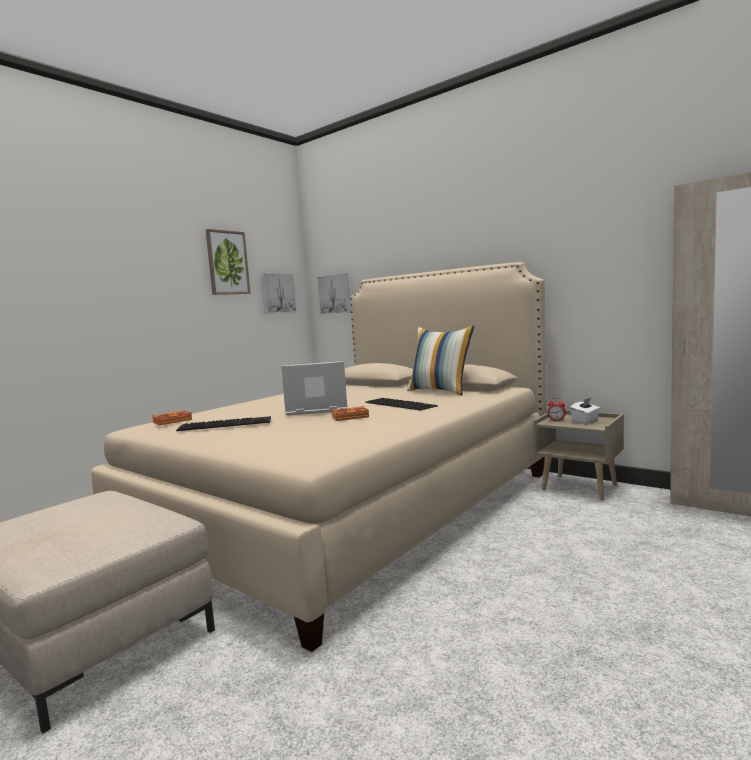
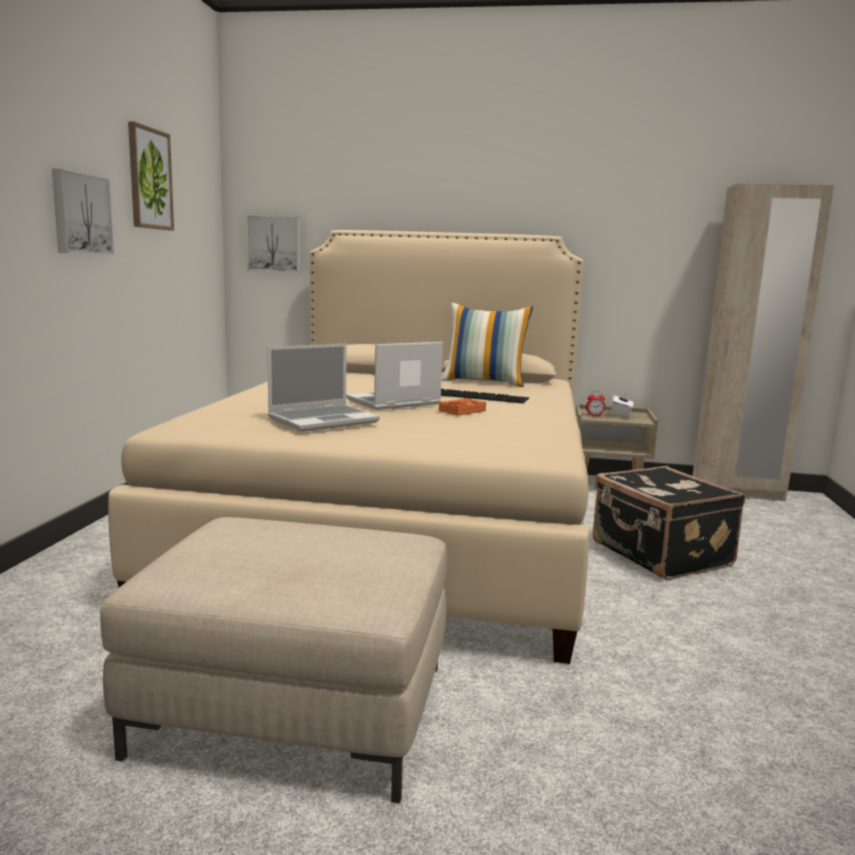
camera: 30 degrees left, 5 degrees up
orange book [152,410,192,426] -> none
keyboard [176,416,271,431] -> laptop [267,344,380,432]
picture [261,273,297,314] -> picture moved to [52,168,114,255]
none -> black suitcase [593,466,745,580]

